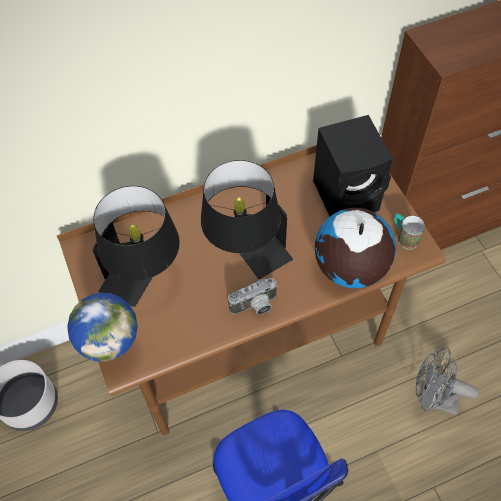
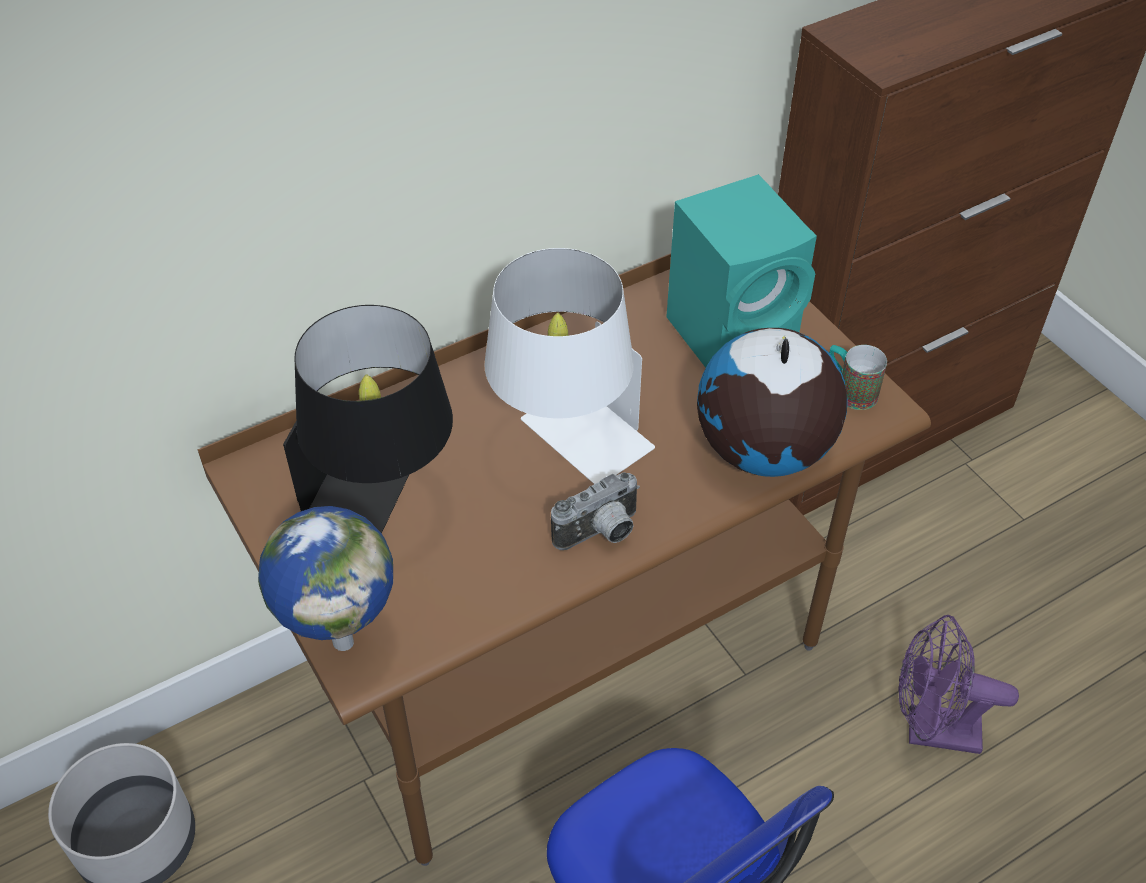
camera: 10 degrees left, 10 degrees down
black table lamp [201,160,293,279] -> white table lamp [484,248,655,484]
black speaker [313,115,393,216] -> turquoise speaker [666,174,817,368]
grey fan [416,347,479,415] -> purple fan [899,615,1019,754]

